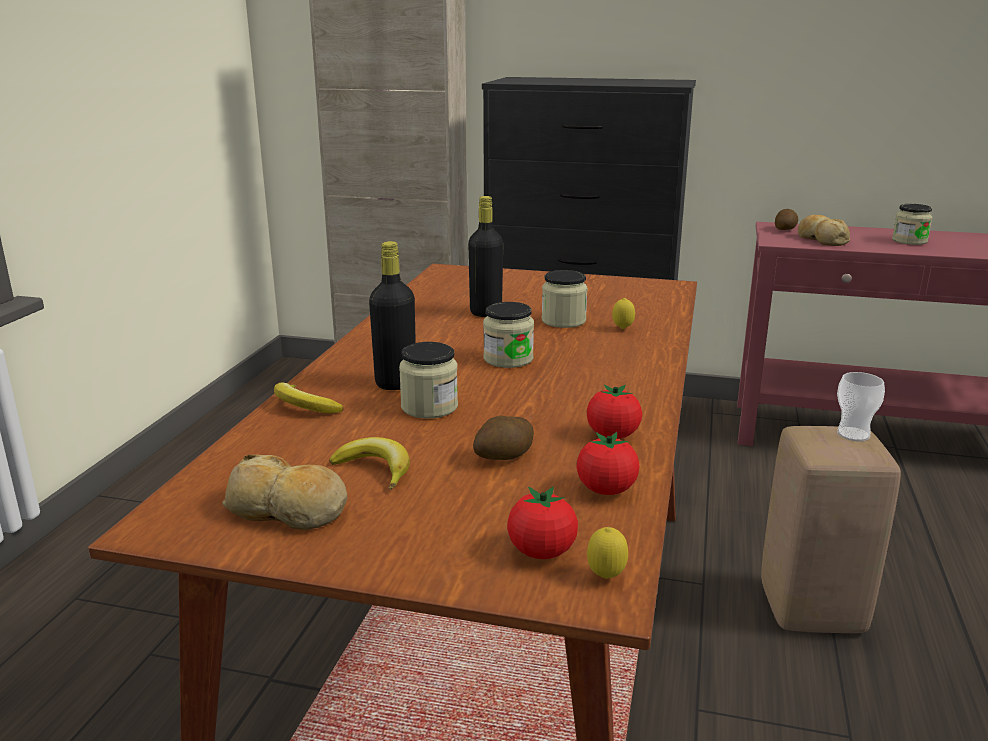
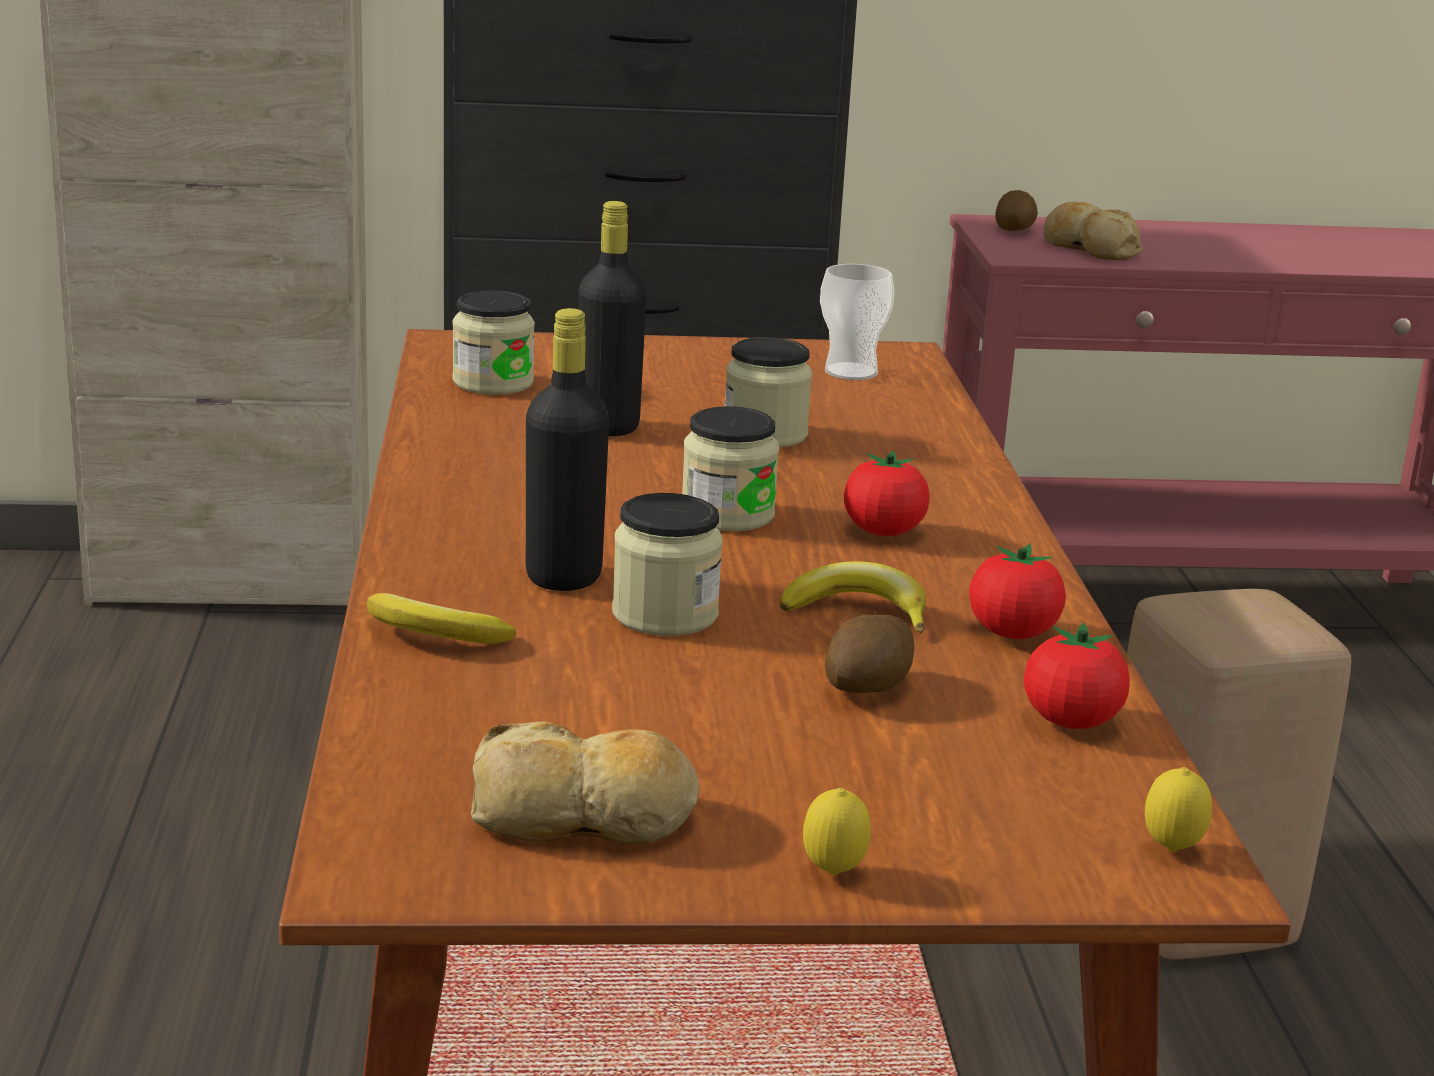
camera: 20 degrees left, 0 degrees up
banana [329,437,410,490] -> banana moved to [780,561,926,633]
tomato [507,487,578,559] -> tomato moved to [844,450,929,536]
lemon [612,298,635,329] -> lemon moved to [803,788,871,875]
cup [837,372,885,442] -> cup moved to [820,264,895,380]
jar [892,204,932,245] -> jar moved to [452,290,535,395]

